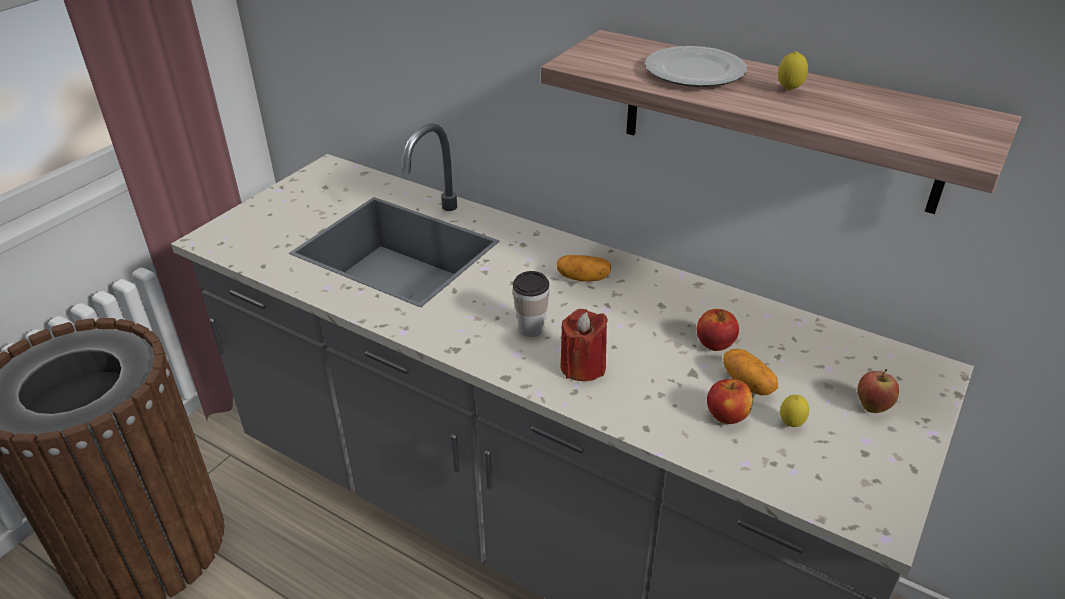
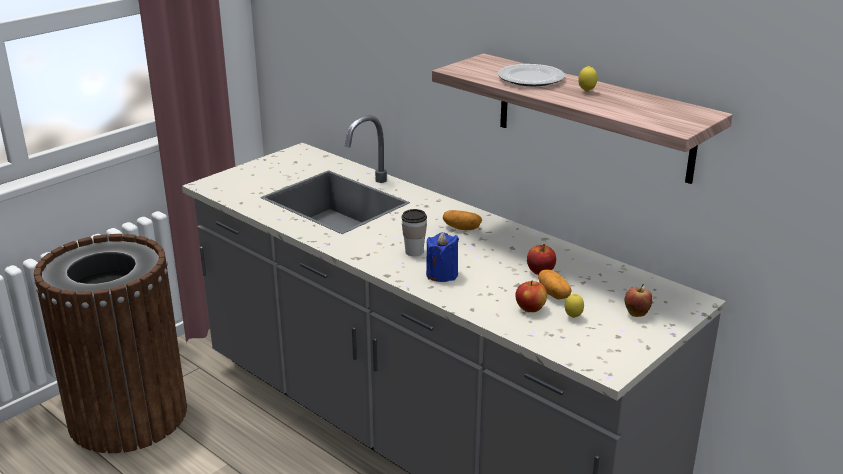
camera: 10 degrees right, 10 degrees down
red candle [560,309,608,381] -> blue candle [426,232,459,282]

